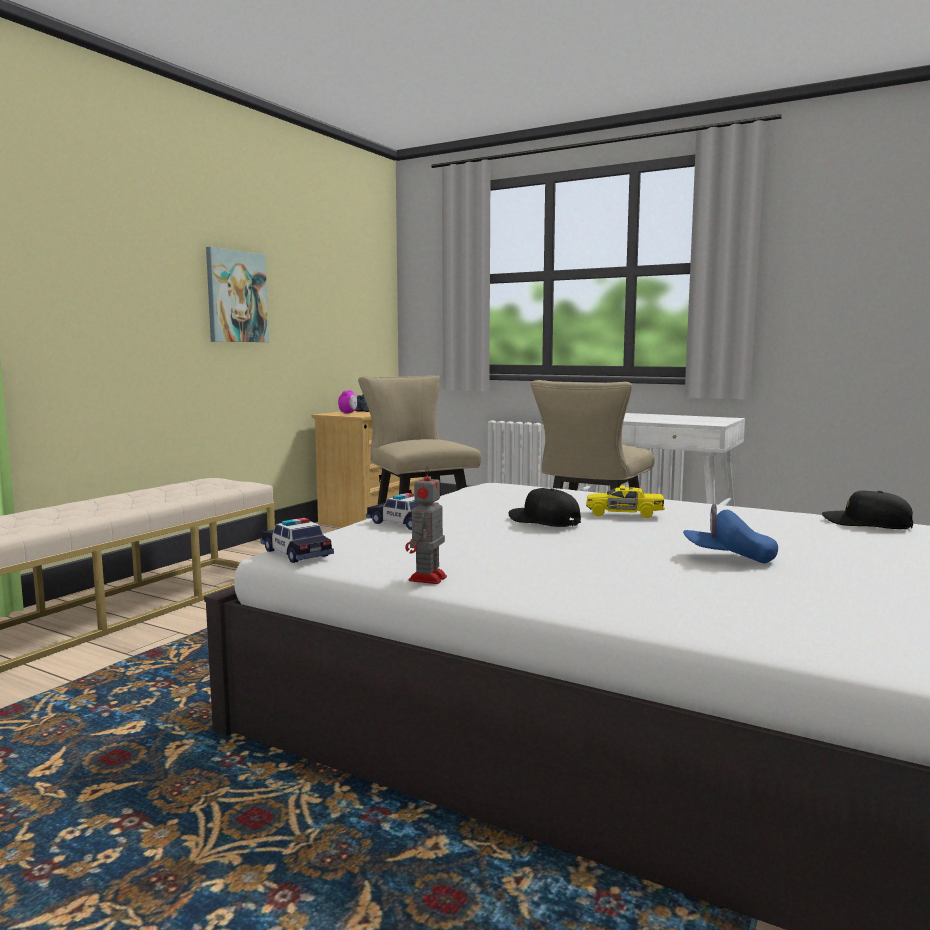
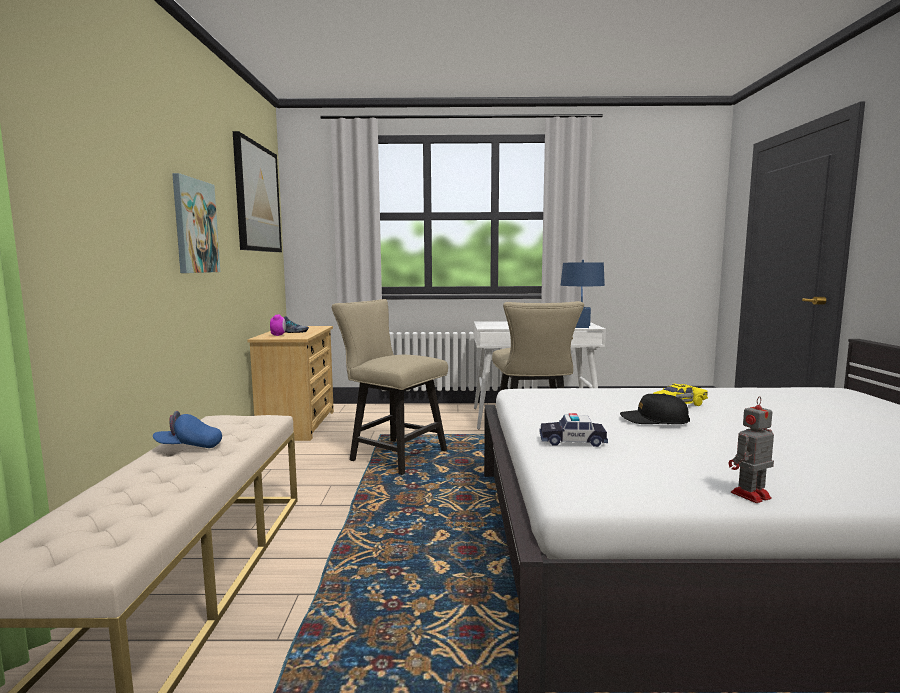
camera: 30 degrees left, 0 degrees up
toy car [260,518,334,563] -> none
toy robot [405,466,447,584] -> toy robot turned 75 degrees clockwise [729,396,774,503]
blue cap [683,504,778,564] -> blue cap moved to [153,411,222,448]
black cap [822,491,913,529] -> none
none -> picture [233,131,282,252]
none -> blue table lamp [561,260,605,328]

